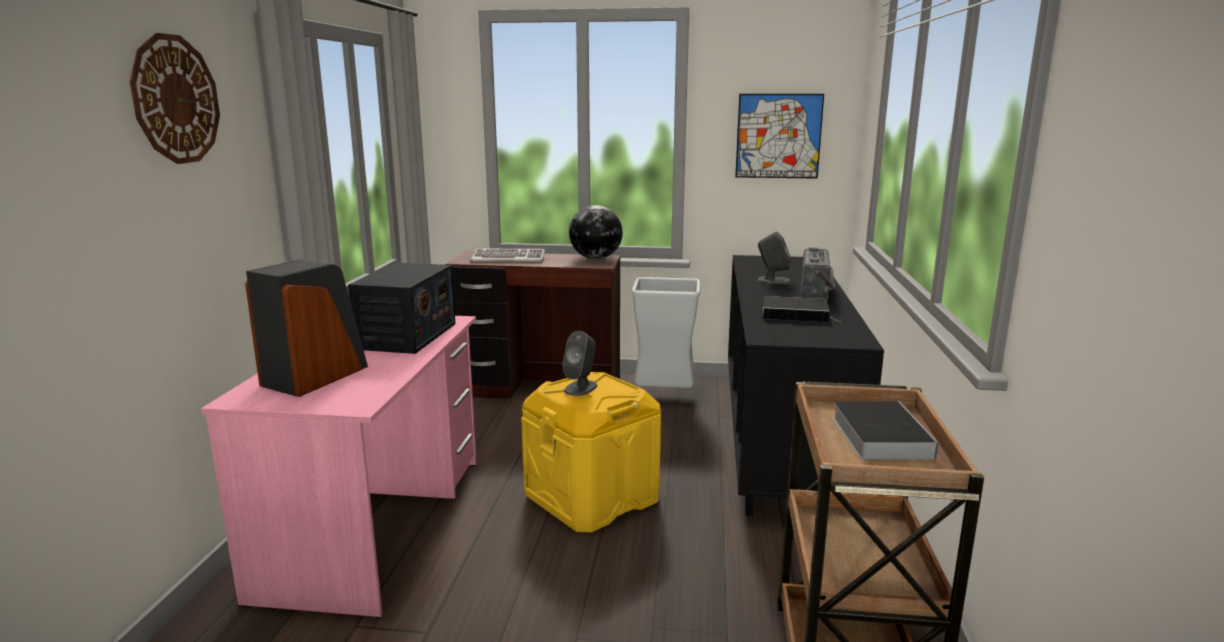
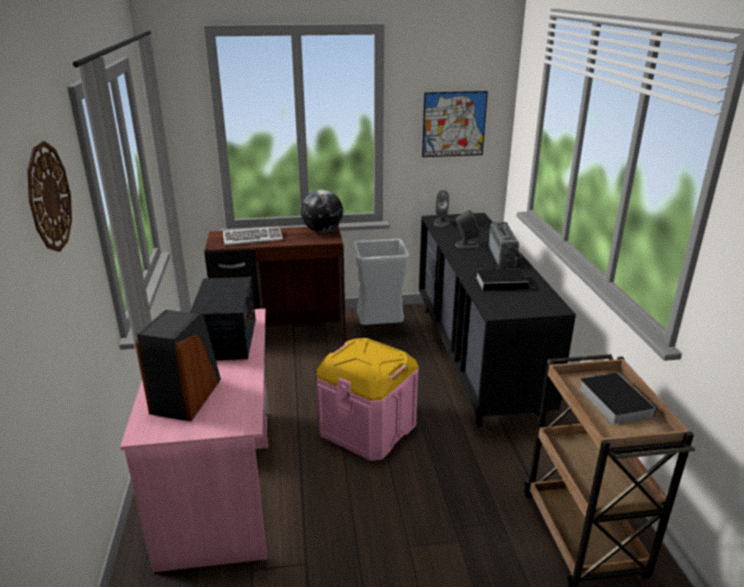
camera: 15 degrees left, 10 degrees up
yellow storage box [521,372,661,533] -> pink storage box [316,338,419,461]
grey speaker [562,331,597,396] -> grey speaker moved to [434,190,450,227]

